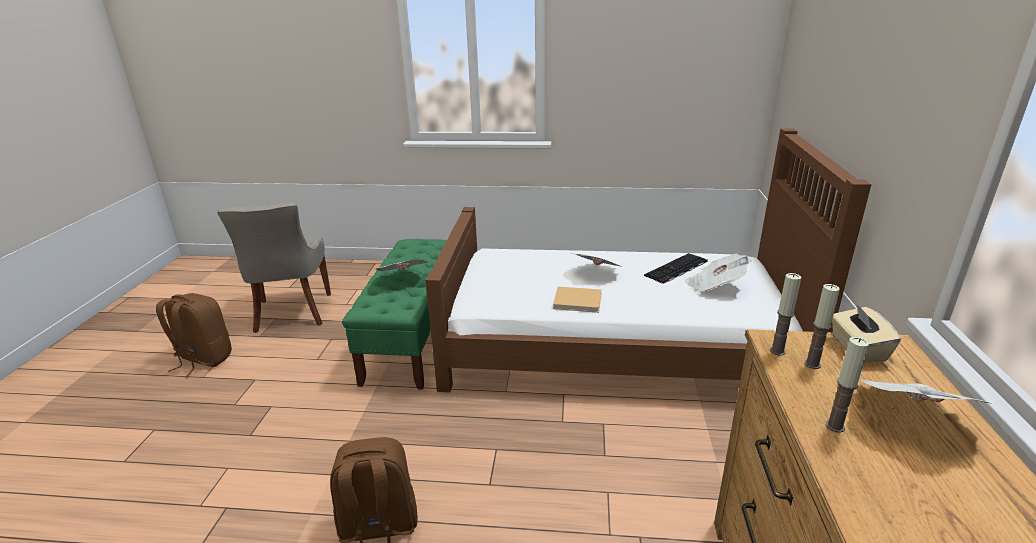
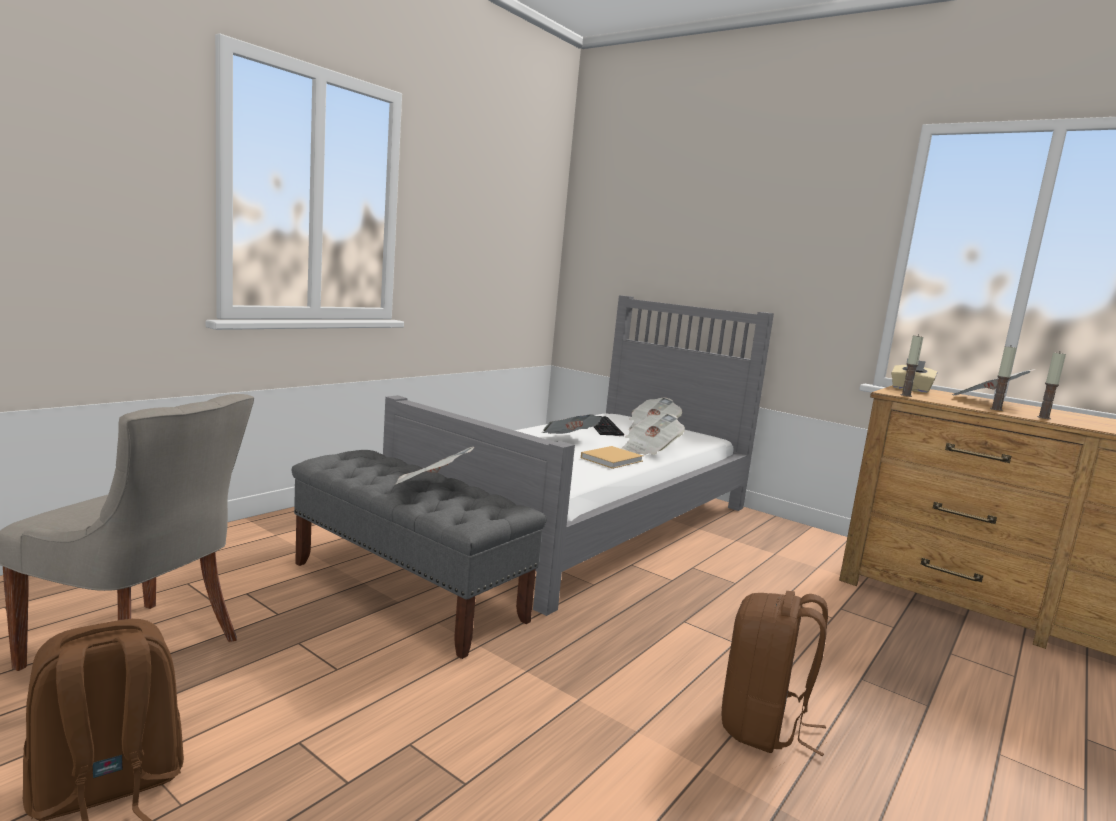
camera: 60 degrees left, 15 degrees down
green bench [342,239,447,390] -> grey bench [292,450,546,659]
brown bed [426,128,871,392] -> grey bed [383,295,774,616]
candle [804,284,840,369] -> candle moved to [1037,352,1066,419]
none -> newspaper [621,414,685,455]

